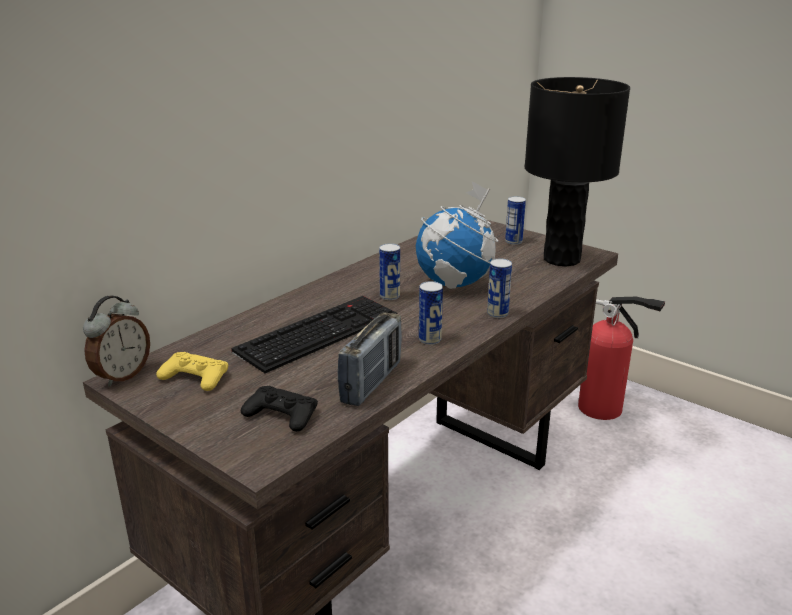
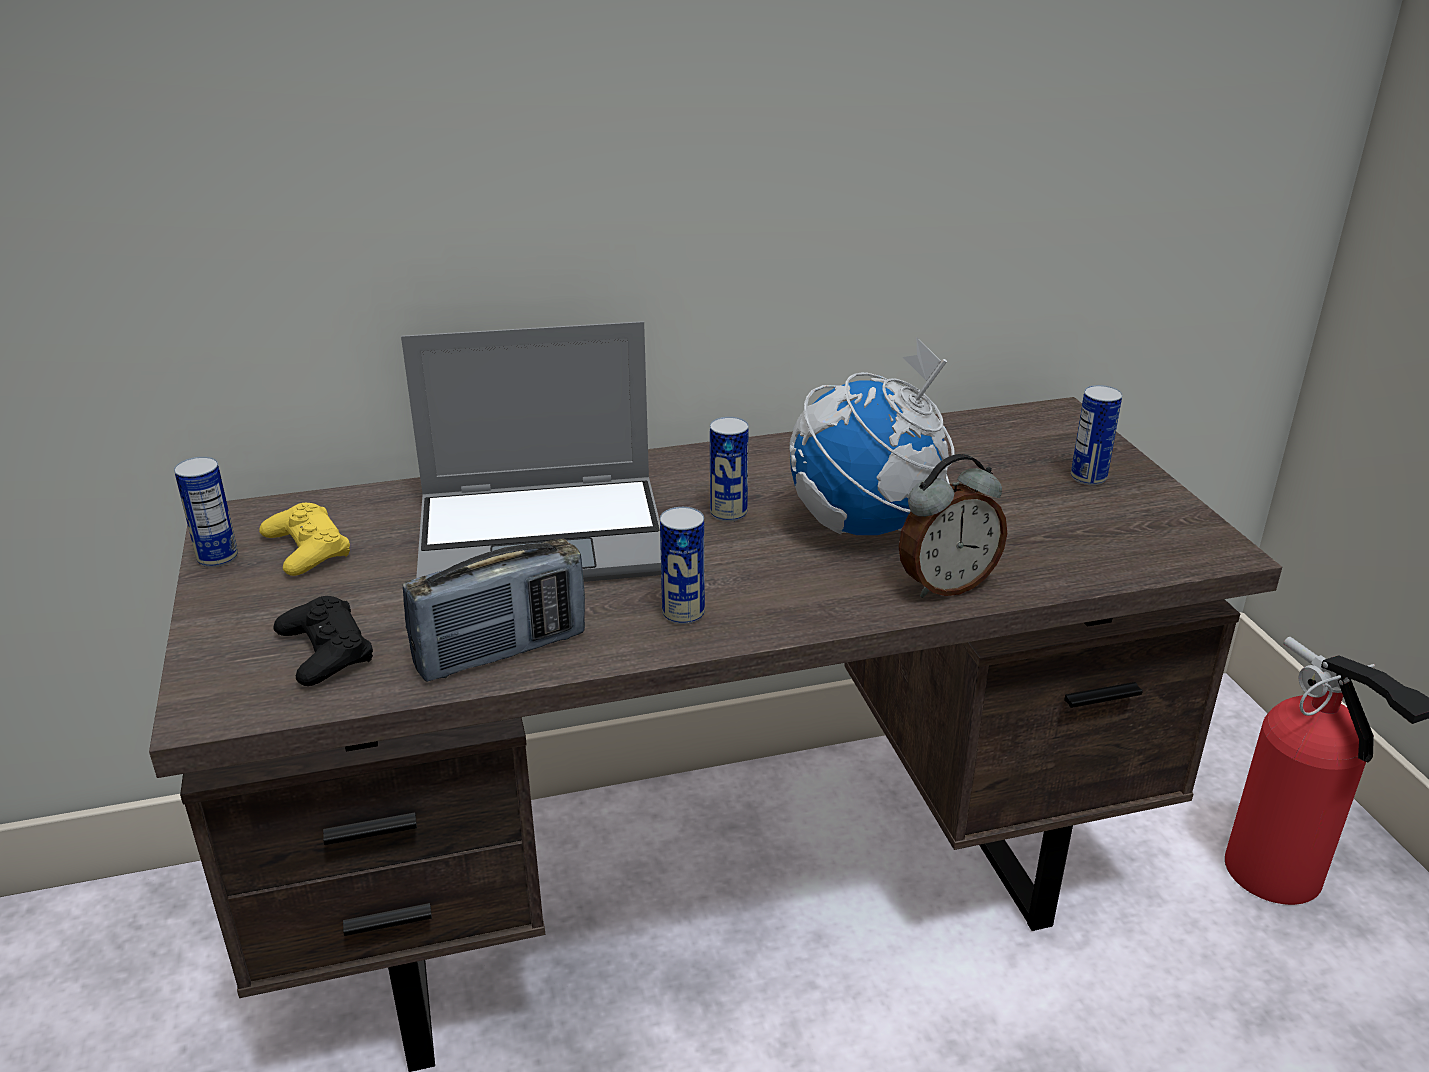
camera: 35 degrees right, 5 degrees up
alarm clock [83,295,150,386] -> alarm clock moved to [898,454,1007,598]
keyboard [231,296,397,374] -> laptop [401,321,661,582]
can [487,259,512,318] -> can moved to [174,457,238,567]
black table lamp [524,77,630,267] -> none

